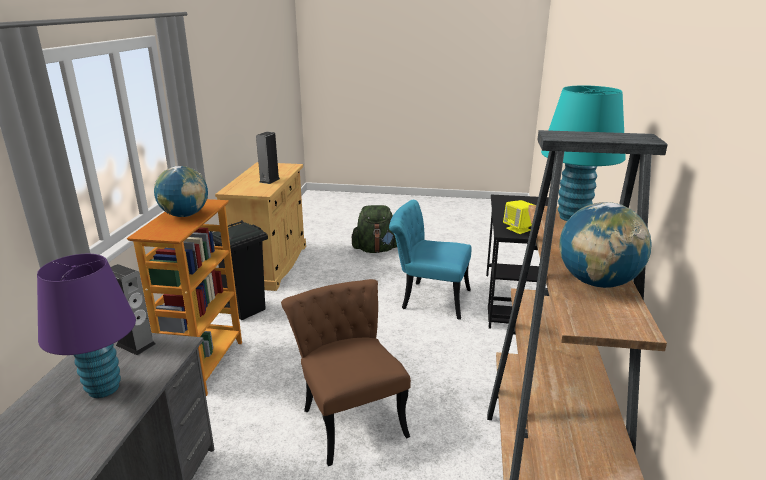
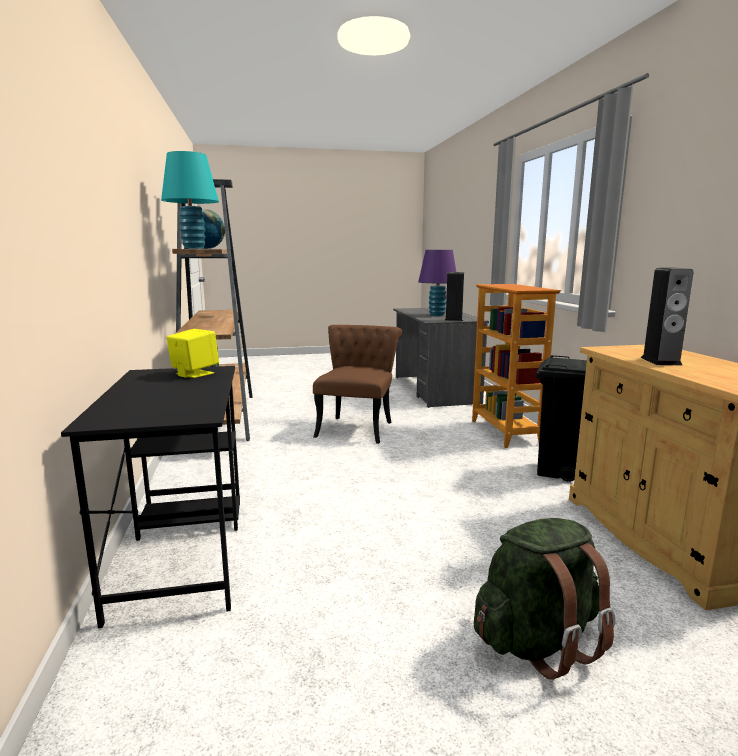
camera: 160 degrees right, 10 degrees down
globe [154,166,208,217] -> none
brown chair [281,279,411,466] -> brown chair turned 120 degrees counterclockwise [313,325,402,444]
turquoise chair [389,200,471,320] -> none

